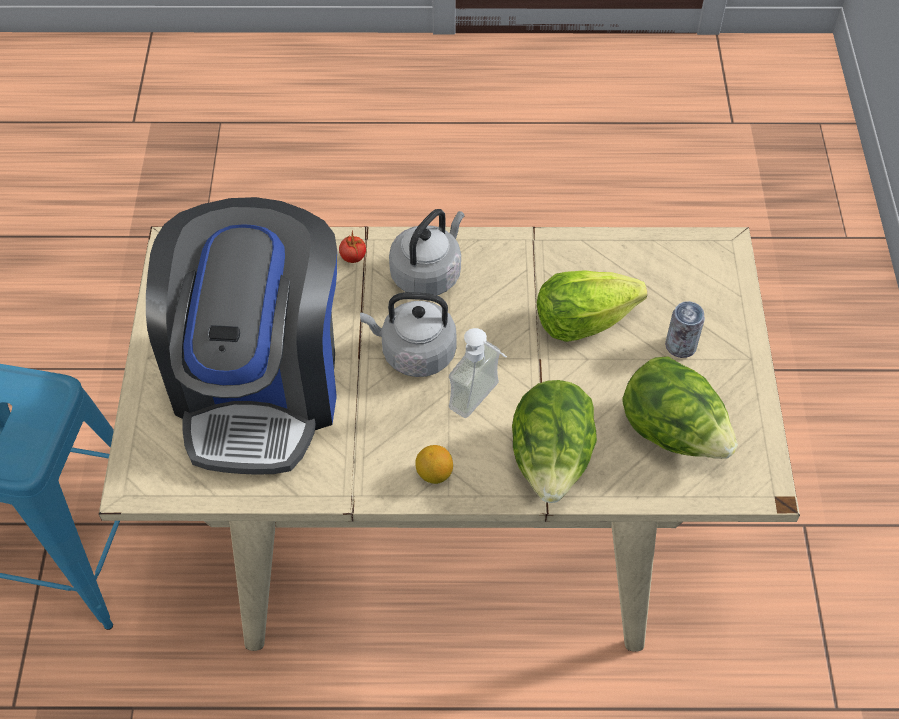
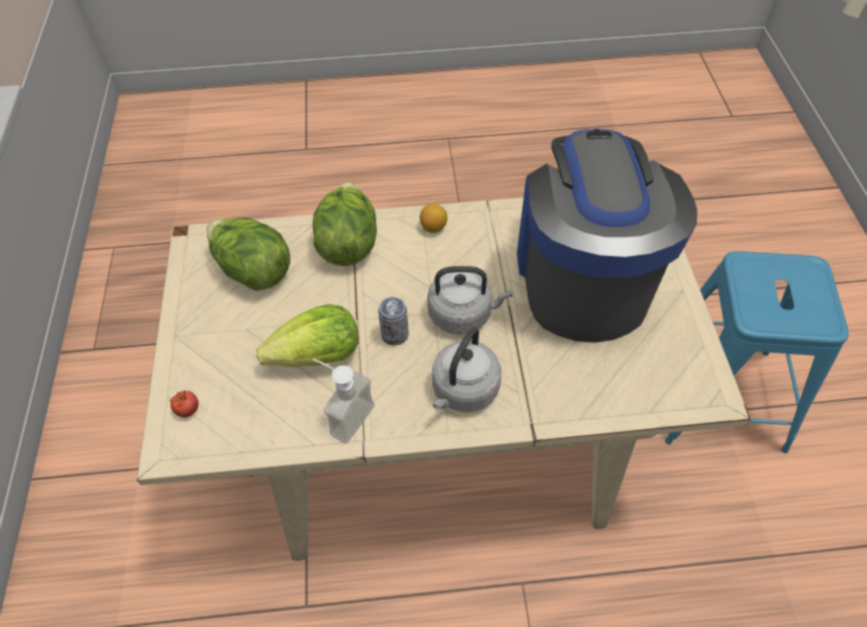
camera: 175 degrees right, 0 degrees up
tomato [339,230,366,263] -> tomato moved to [169,390,199,417]
soap dispenser [449,328,507,418] -> soap dispenser moved to [313,359,375,444]
can [665,301,705,358] -> can moved to [378,297,409,346]

